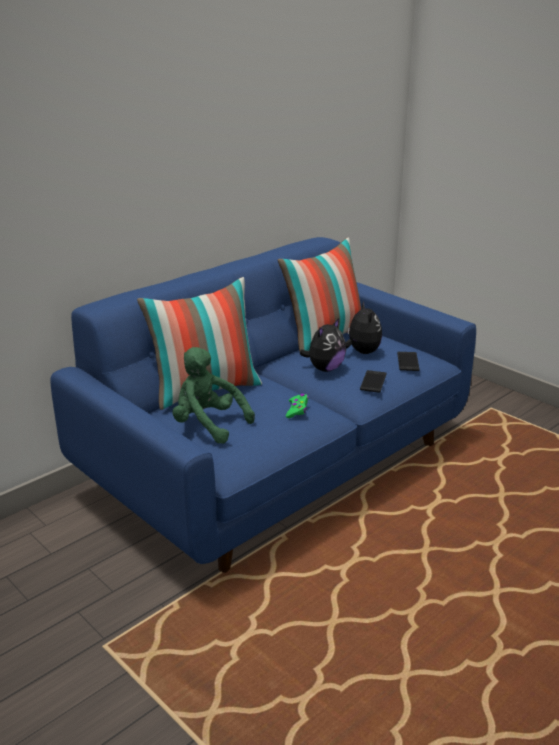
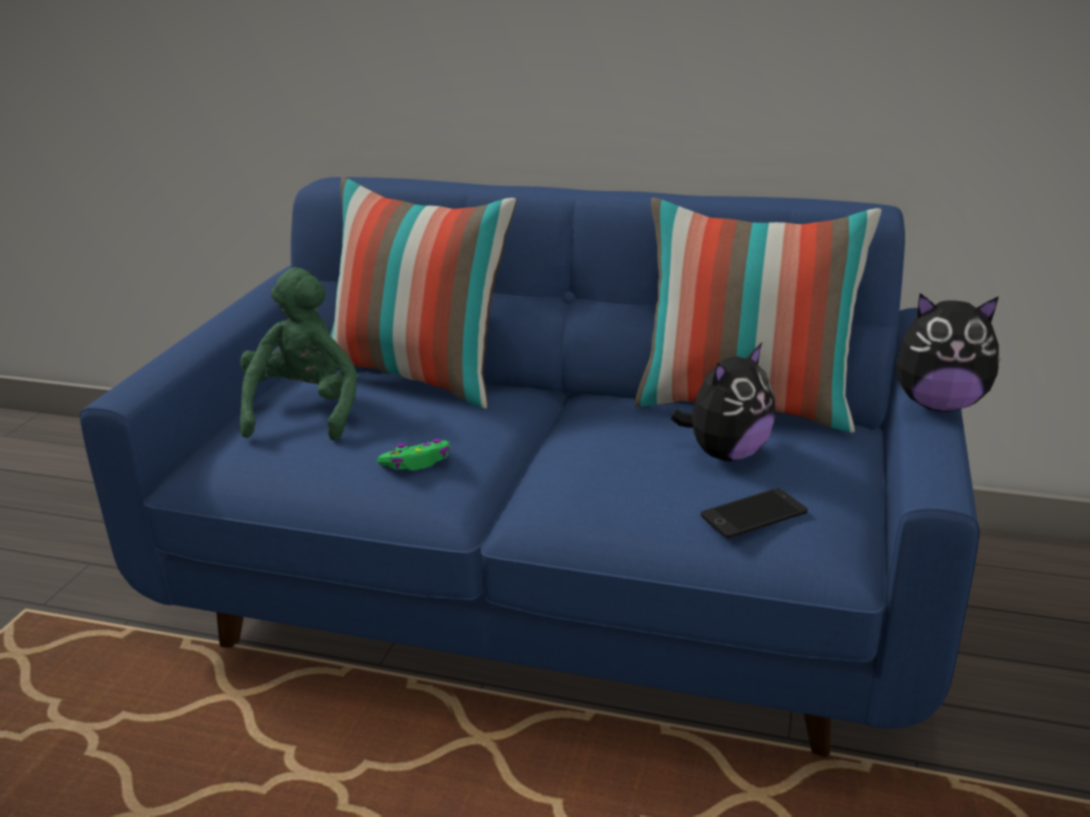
camera: 60 degrees right, 0 degrees up
plush toy [300,318,346,372] -> plush toy moved to [896,293,1000,412]
phone [360,370,387,393] -> none

